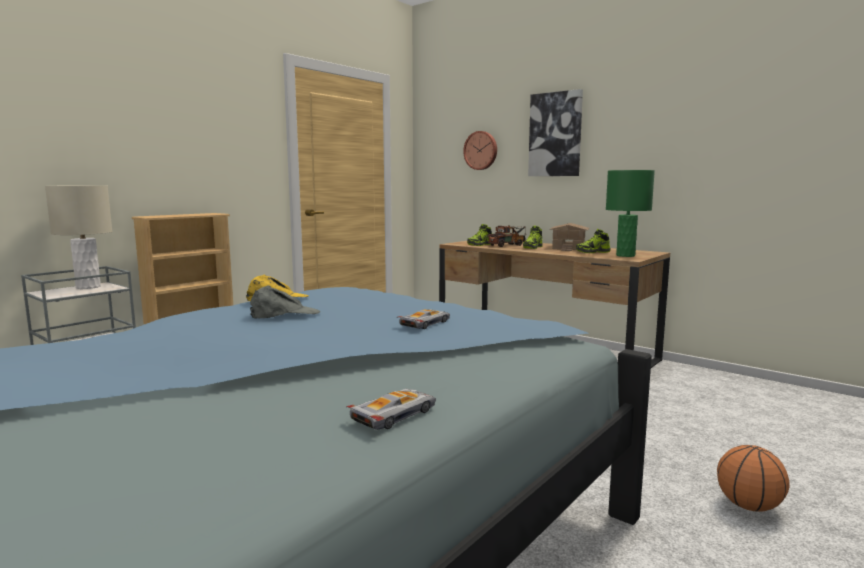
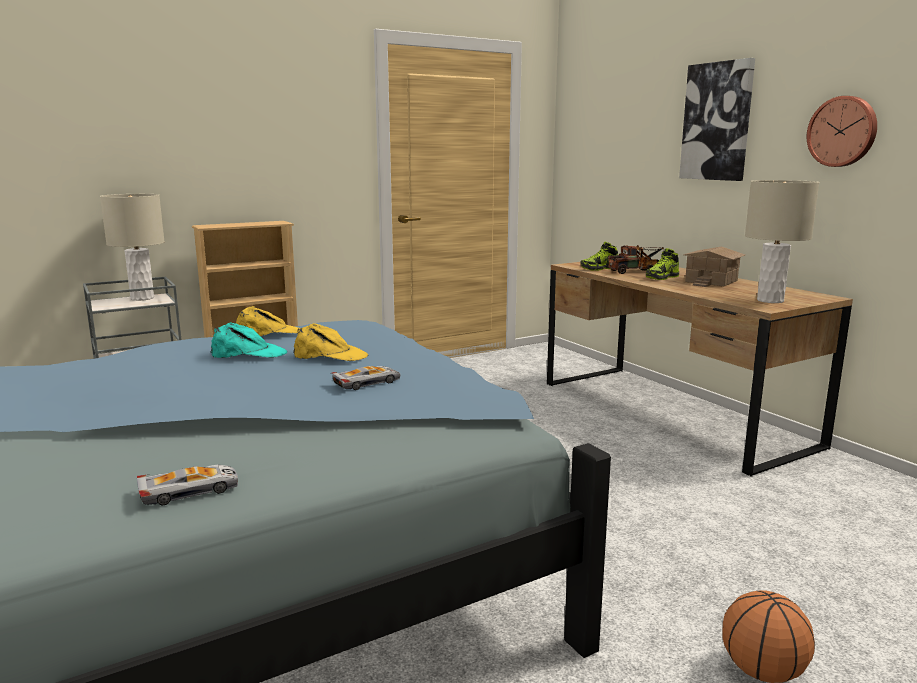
camera: 20 degrees right, 5 degrees up
grey cap [250,285,320,319] -> turquoise cap [211,322,288,358]
wall clock [463,131,497,170] -> wall clock moved to [807,96,877,167]
shoe [576,229,611,253] -> none
green table lamp [606,170,655,257] -> beige table lamp [745,180,819,303]
none -> yellow cap [293,323,368,361]

